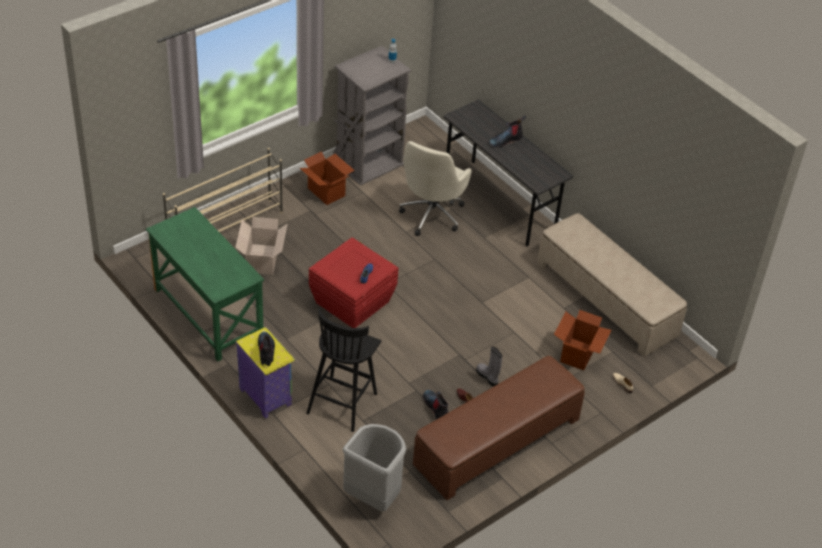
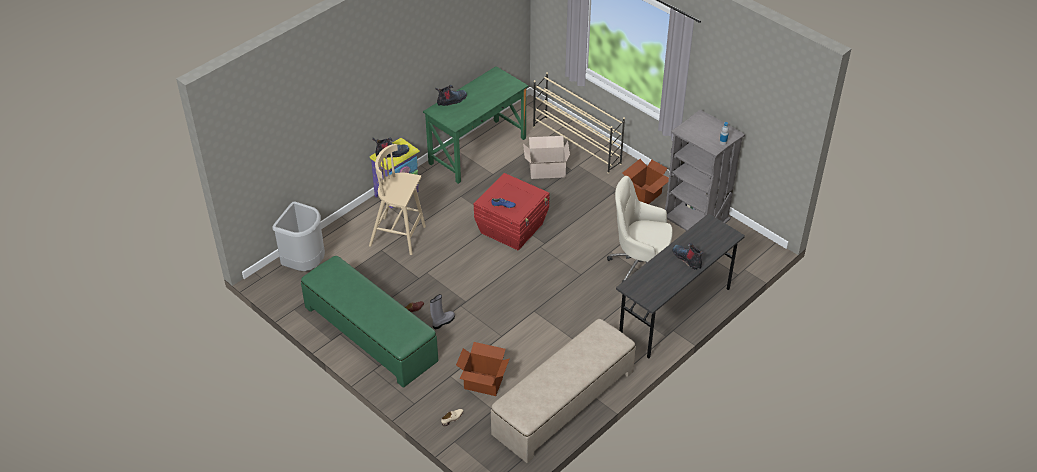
camera: 85 degrees right, 0 degrees up
black stool [306,308,381,432] -> beige stool [369,144,426,255]
brown bench [413,356,585,500] -> green bench [301,256,438,388]
boot [423,390,448,420] -> boot moved to [435,85,467,106]

